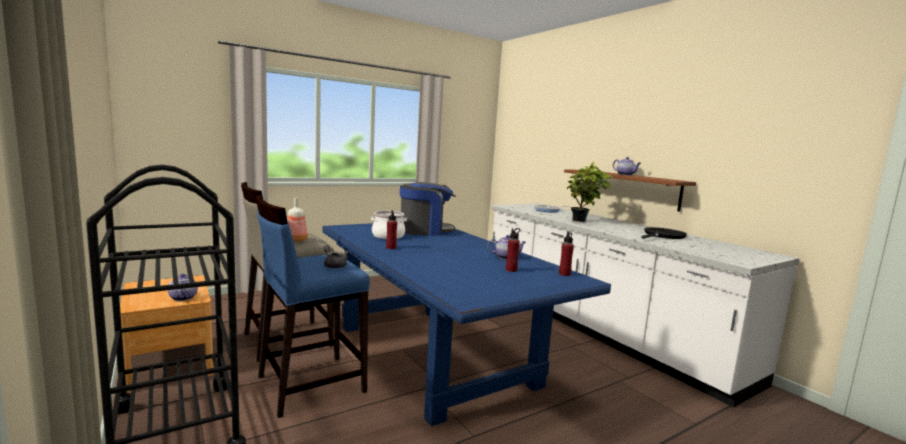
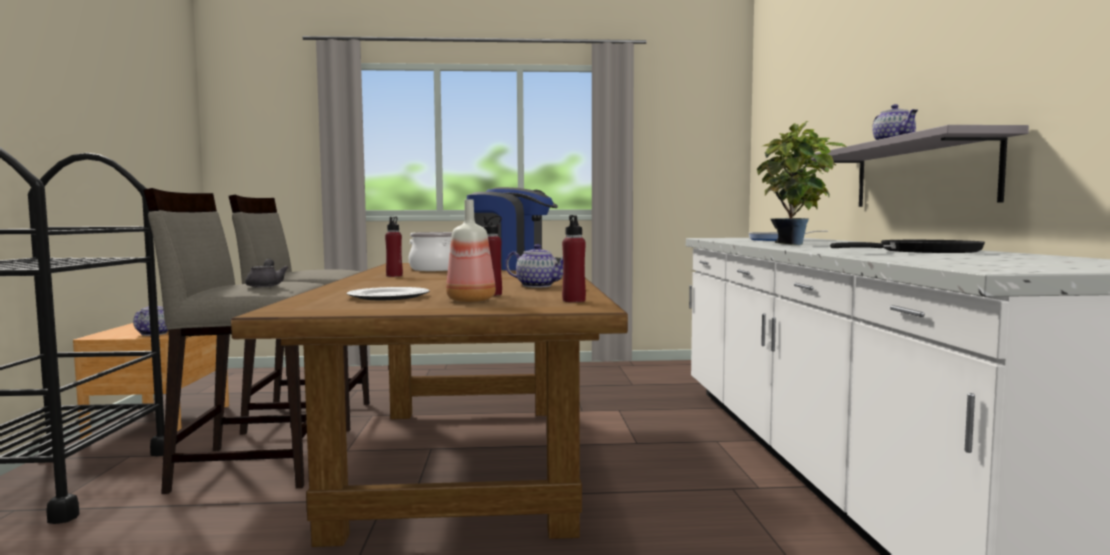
camera: 30 degrees right, 5 degrees down
blue stool [256,195,370,418] -> beige stool [143,188,324,494]
bottle [287,197,308,242] -> bottle moved to [446,199,496,302]
blue dining table [323,223,611,426] -> brown dining table [231,263,628,547]
brown shelf [564,169,696,212] -> grey shelf [811,125,1029,207]
none -> plate [347,287,430,300]

